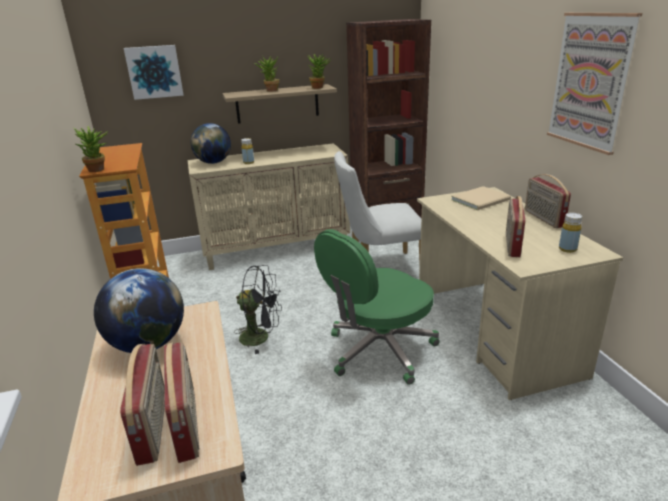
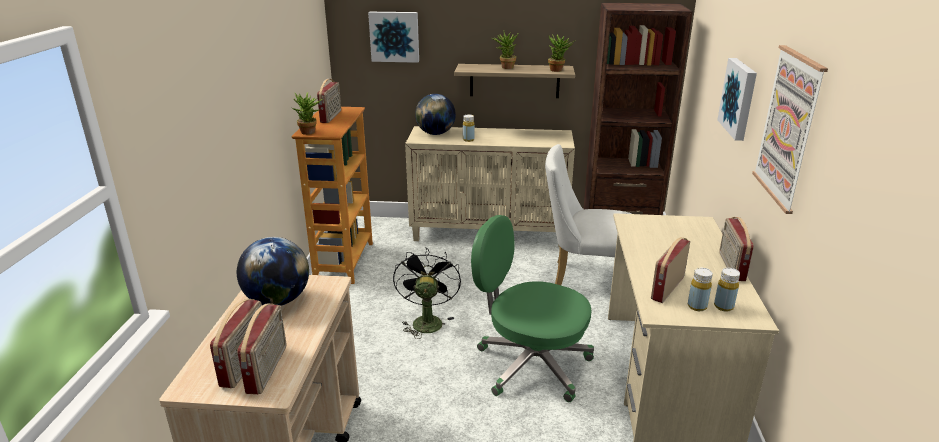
camera: 20 degrees right, 0 degrees up
black fan [234,265,282,354] -> black fan turned 120 degrees counterclockwise [393,249,461,339]
green office chair [314,229,440,385] -> green office chair turned 45 degrees clockwise [471,215,594,402]
beige book [452,186,511,210] -> none
none -> radio [317,79,341,123]
none -> yellow bottle [688,268,713,311]
none -> picture [717,58,757,141]

